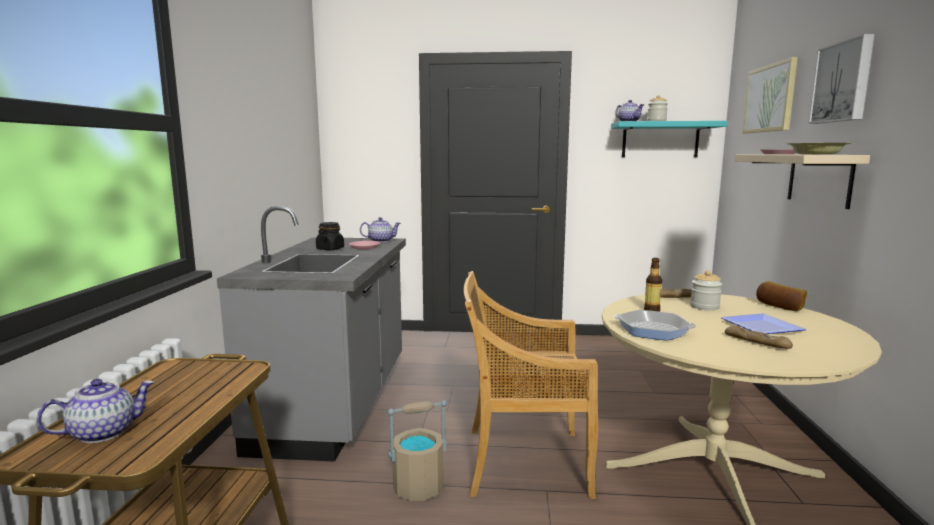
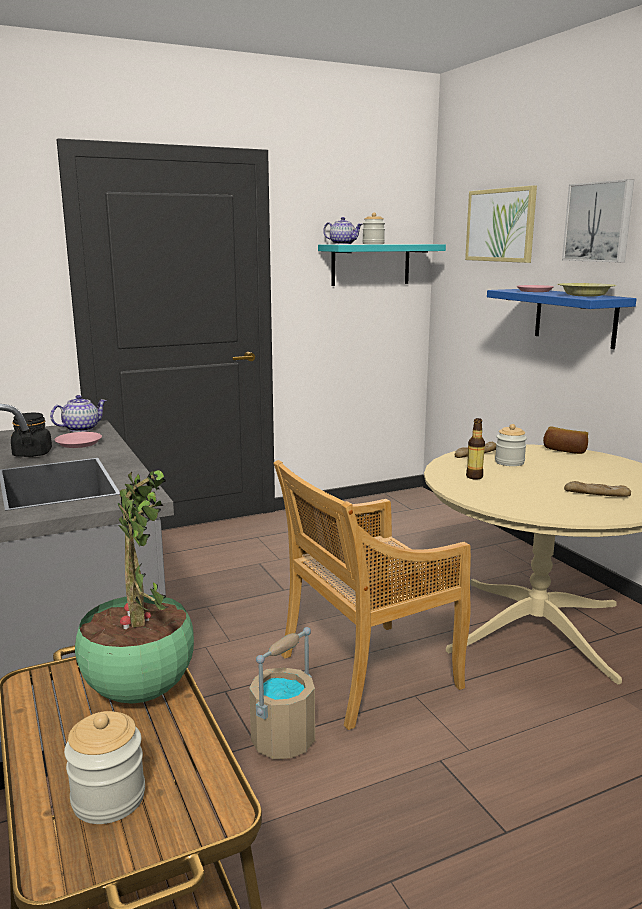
camera: 30 degrees left, 5 degrees up
teapot [37,379,154,443] -> jar [64,711,145,824]
frying pan [614,310,696,340] -> none
plate [721,313,806,334] -> none
beige shelf [735,155,870,209] -> blue shelf [487,289,636,349]
none -> potted plant [75,470,194,704]

